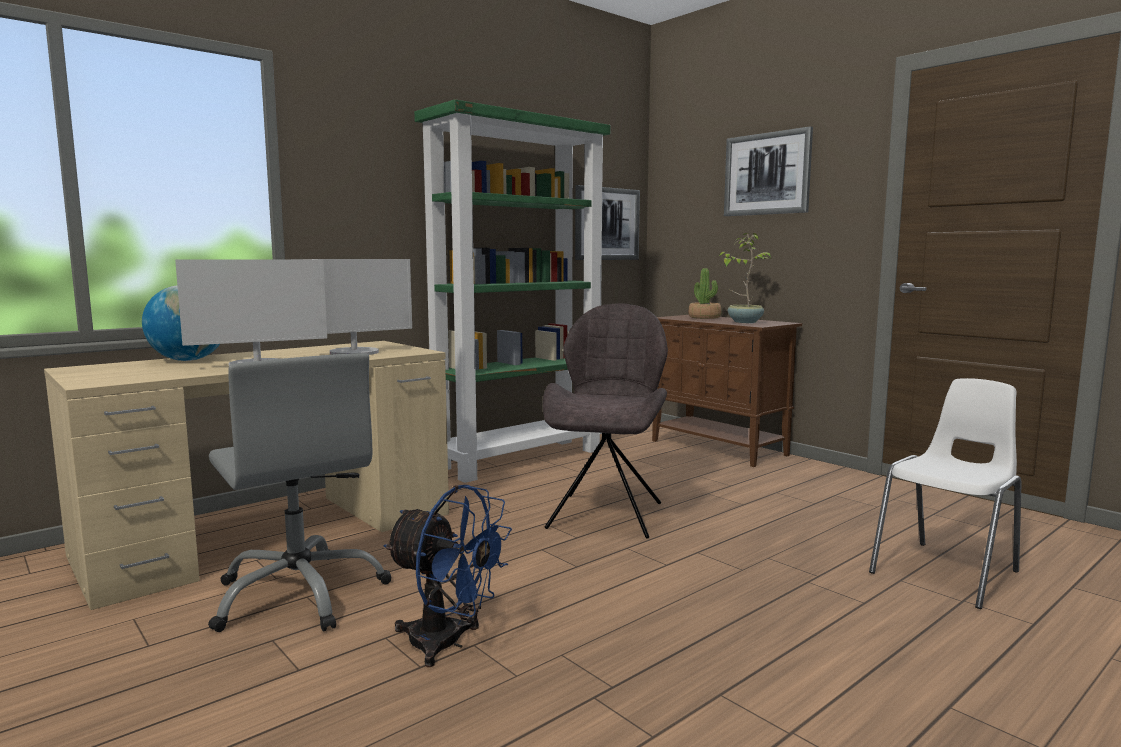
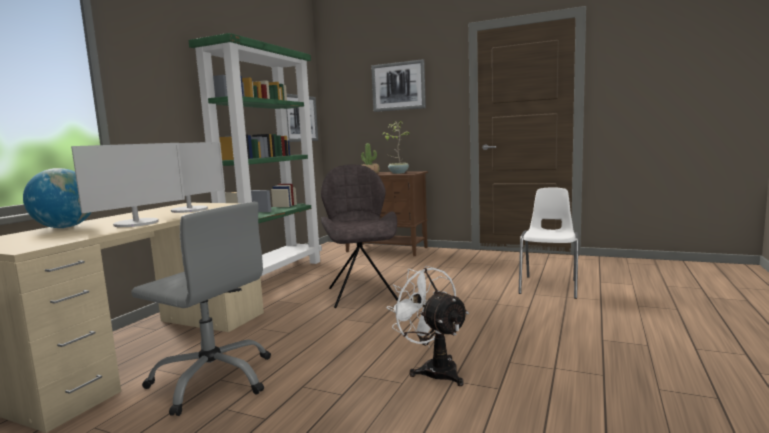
camera: 25 degrees left, 0 degrees up
blue fan [383,485,512,667] -> none
none -> white fan [387,266,469,386]

